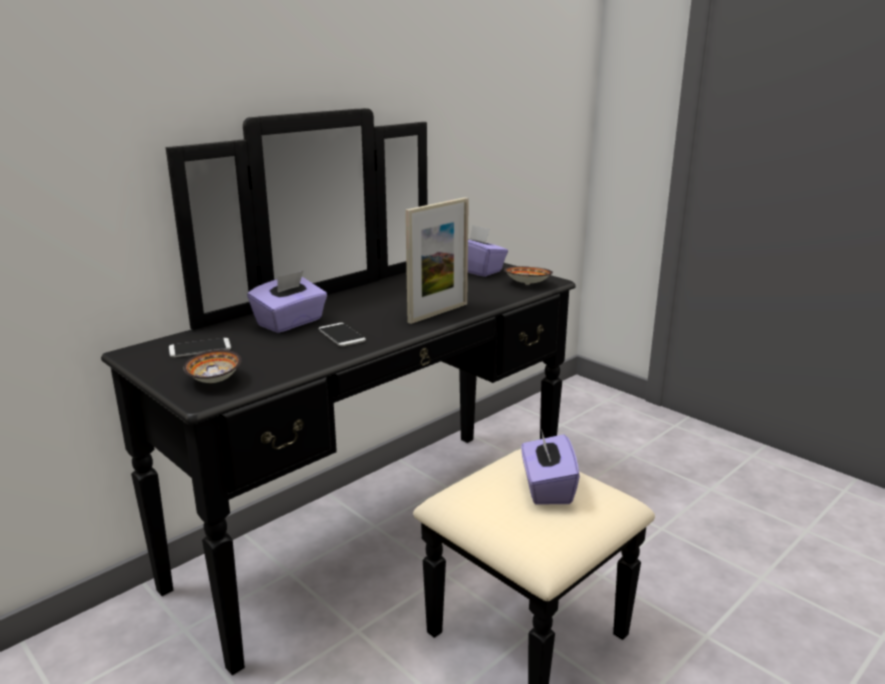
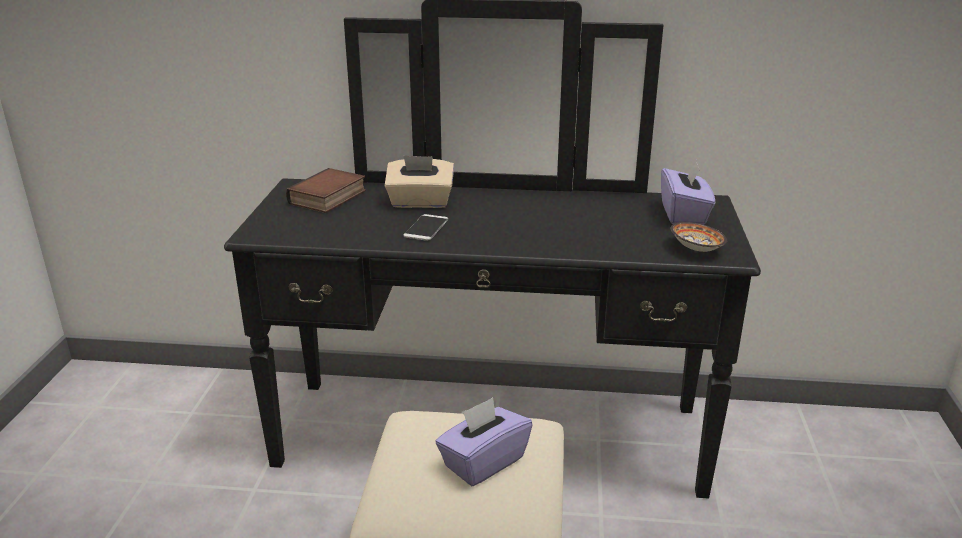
camera: 50 degrees right, 5 degrees up
phone [169,338,231,357] -> book [286,168,366,213]
bowl [183,350,241,383] -> none
purple tissue box [247,271,327,333] -> beige tissue box [384,155,454,208]
picture frame [405,197,469,324] -> none

